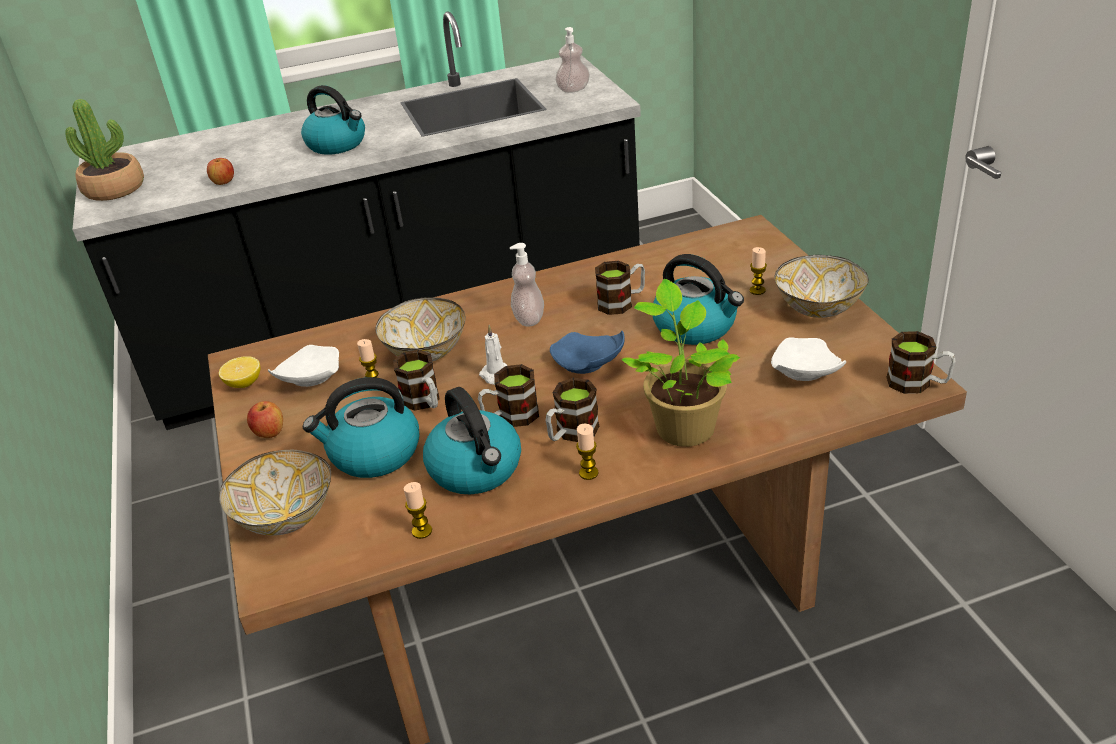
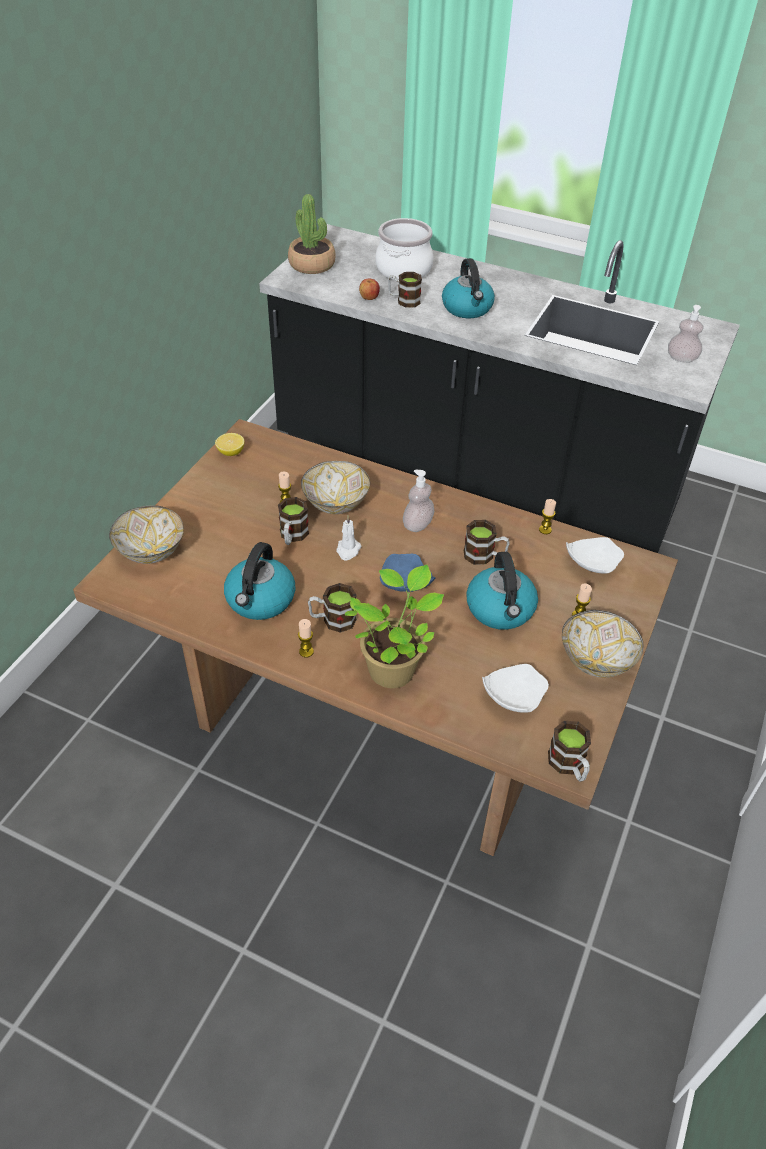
camera: 40 degrees right, 10 degrees up
apple [247,401,283,438] -> none
white plate [268,345,339,387] -> white plate moved to [566,537,624,574]
kettle [303,377,420,478] -> none
candle [404,482,432,539] -> candle moved to [539,499,556,534]
mug [478,364,539,427] -> mug moved to [388,272,422,308]
none -> cooking pot [375,218,434,280]

